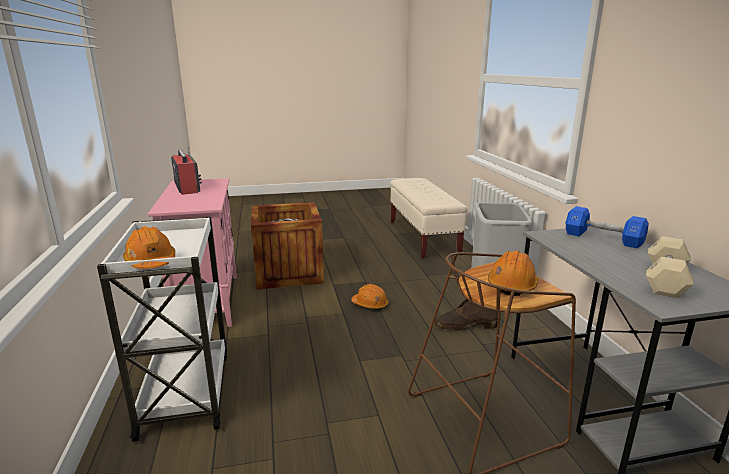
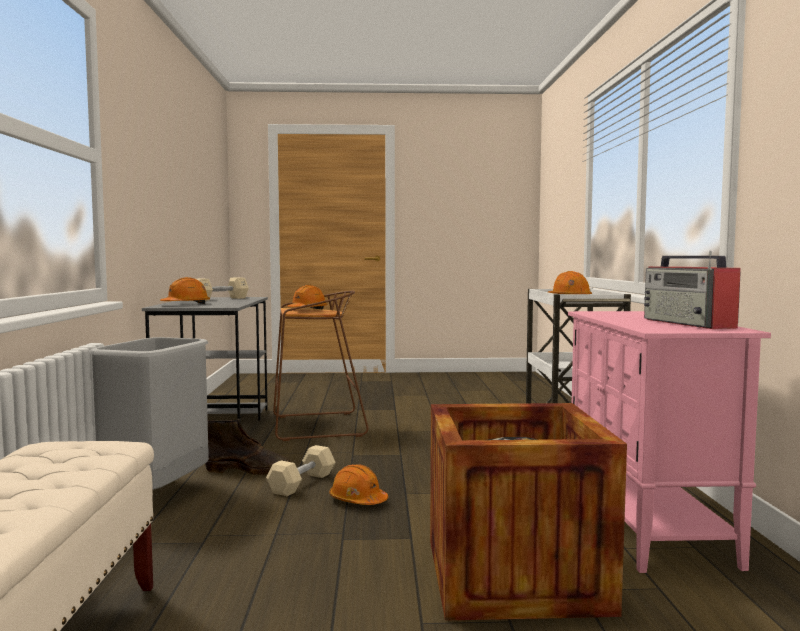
camera: 170 degrees left, 15 degrees down
blue dumbbell [566,206,649,249] -> orange hard hat [160,277,210,304]
none -> beige dumbbell [266,445,335,496]

